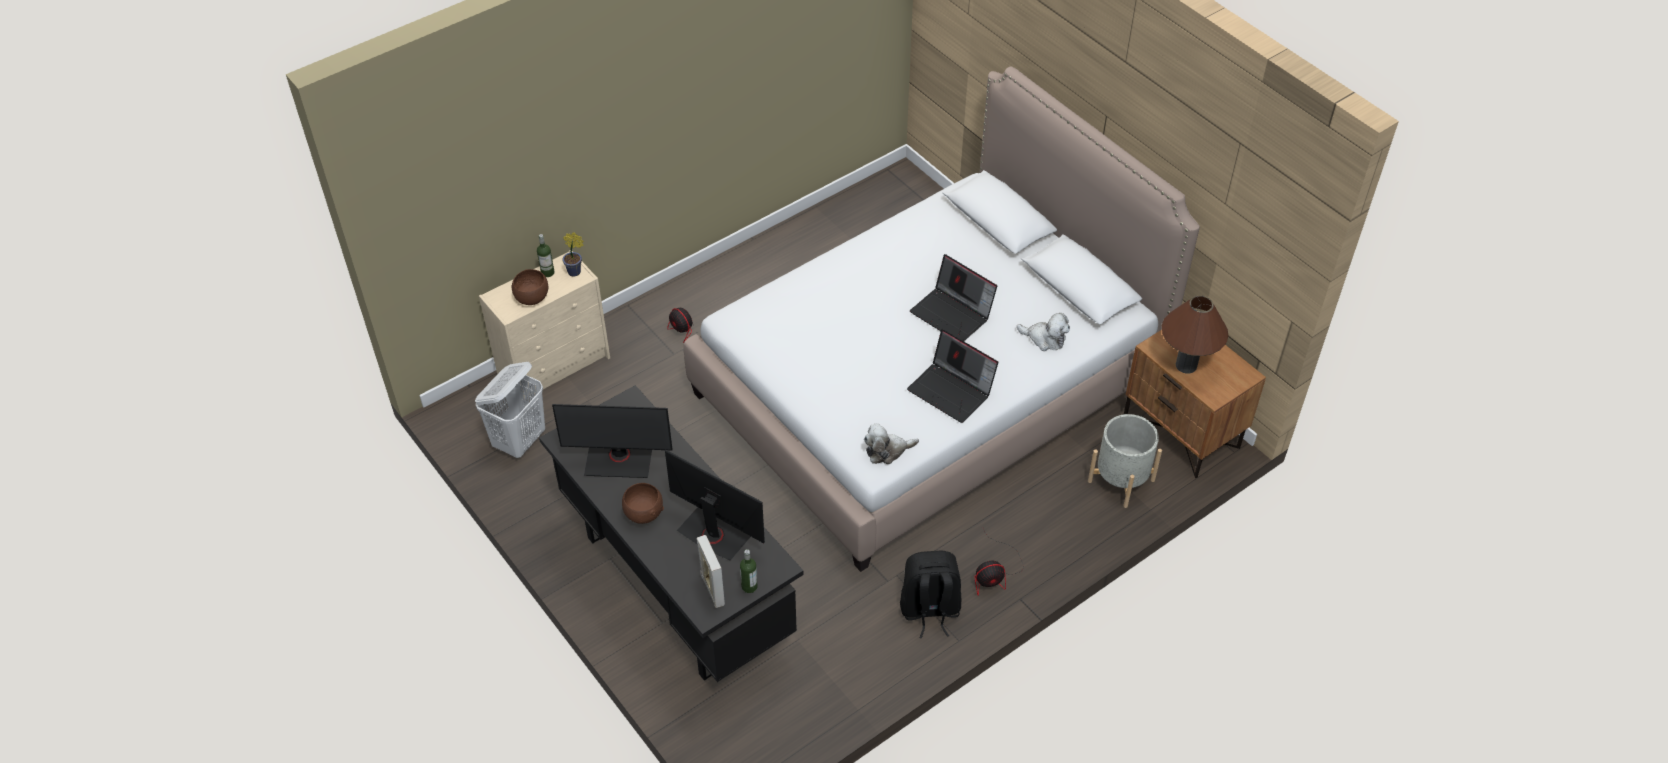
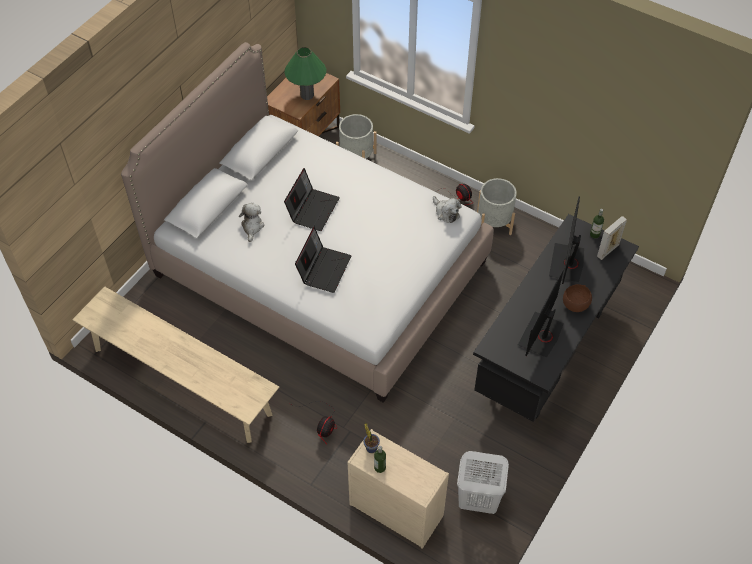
camera: 110 degrees left, 5 degrees up
brown bowl [512,269,548,305] -> none
monitor [552,404,673,478] -> monitor turned 135 degrees counterclockwise [518,269,564,358]
black backpack [900,550,961,638] -> grey planter [477,178,517,235]
laptop [907,329,998,423] -> laptop moved to [295,227,351,293]
plush toy [1017,313,1070,351] -> plush toy moved to [239,203,264,242]
brown table lamp [1162,296,1228,374] -> green table lamp [284,47,326,100]
none -> beige bench [72,286,279,443]

